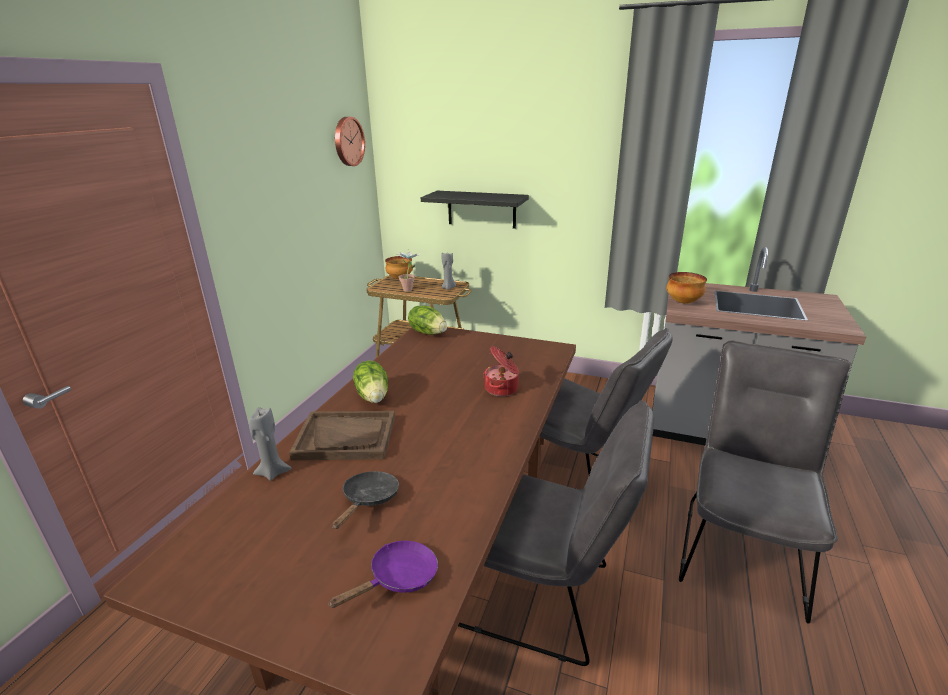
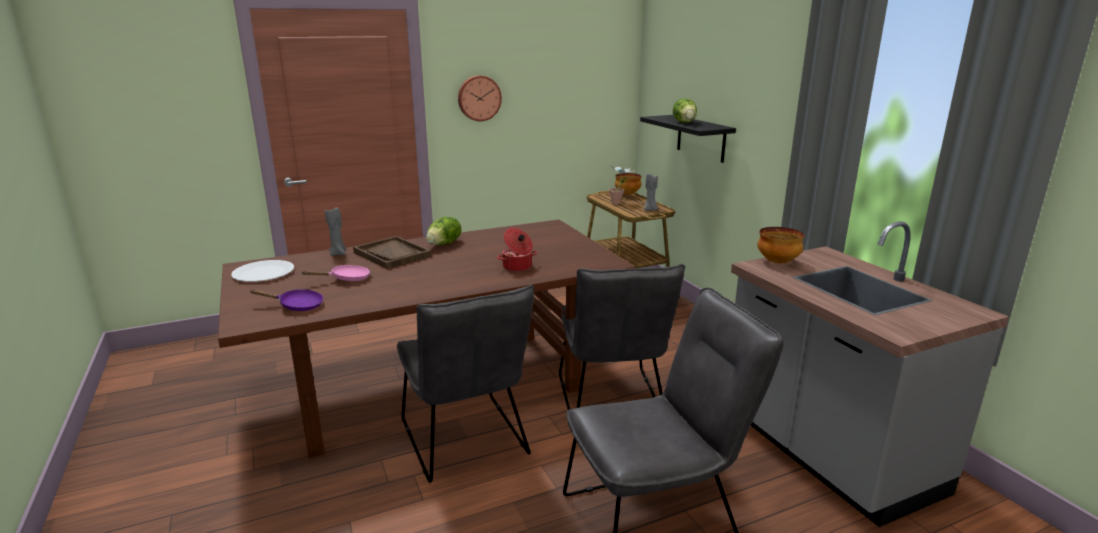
camera: 45 degrees right, 5 degrees down
black frying pan [332,471,399,529] -> pink frying pan [301,265,370,281]
wall clock [335,117,365,166] -> wall clock moved to [458,75,502,121]
lettuce [408,306,447,335] -> lettuce moved to [673,99,697,123]
none -> white plate [231,260,294,282]

